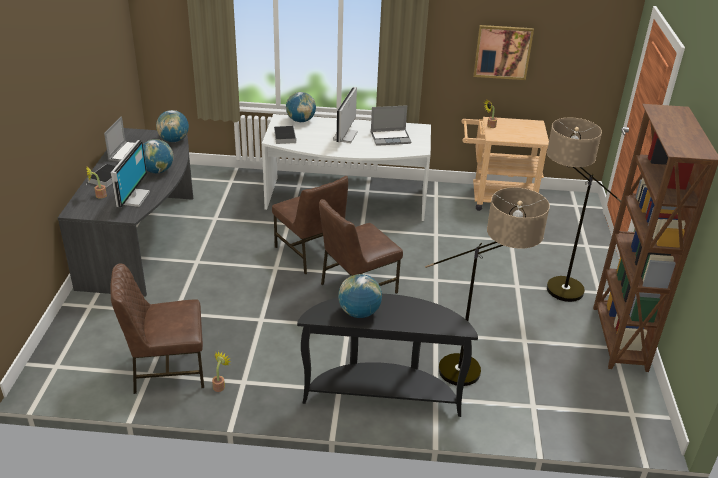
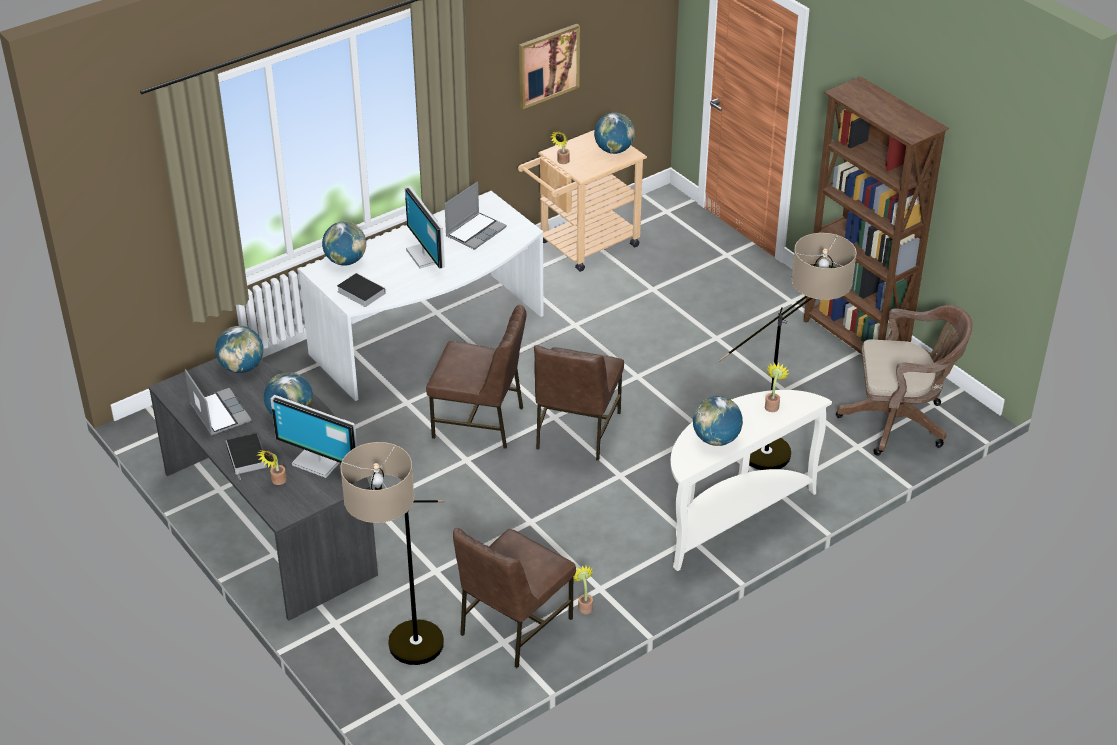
camera: 40 degrees left, 5 degrees up
monitor [111,140,150,208] -> monitor turned 150 degrees clockwise [270,395,357,478]
black console table [297,294,478,417] -> white console table [670,390,832,571]
floor lamp [547,117,621,302] -> floor lamp moved to [340,442,444,665]
none -> globe [594,113,635,154]
none -> potted plant [765,363,790,412]
none -> brown office chair [836,305,973,456]

